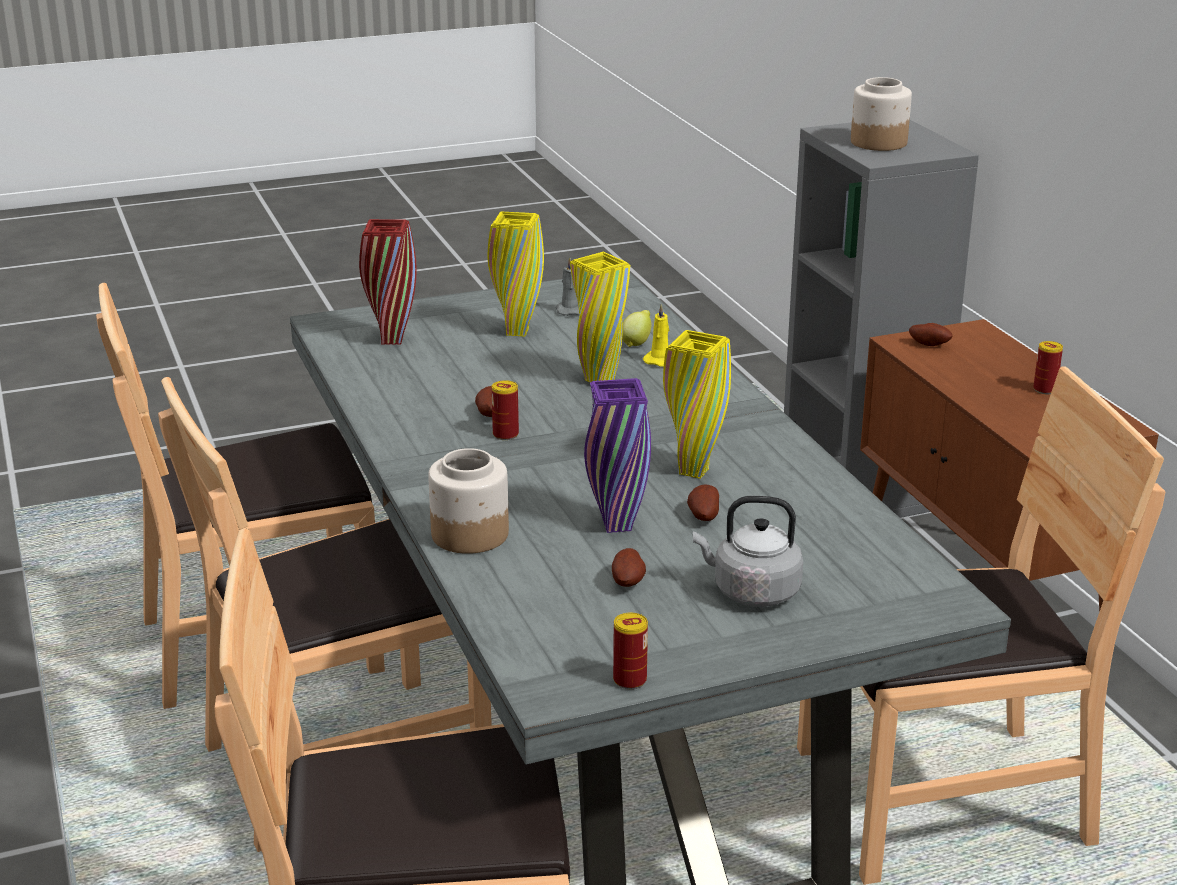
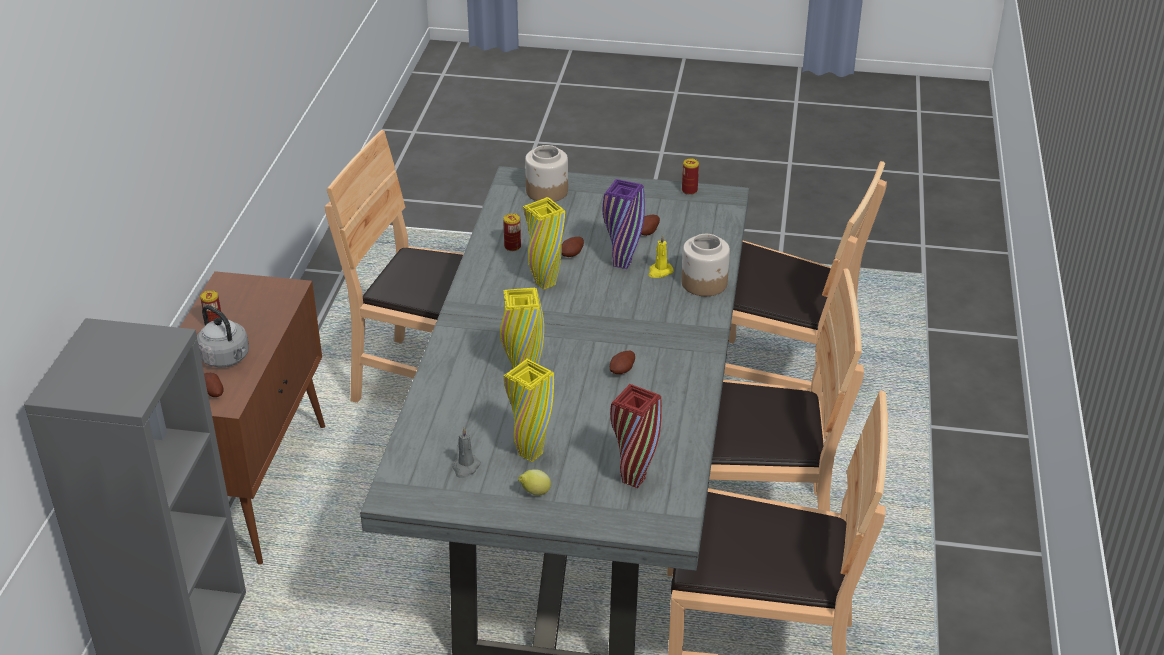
camera: 150 degrees left, 10 degrees up
can [492,380,519,440] -> can moved to [503,213,521,251]
lemon [622,310,652,347] -> lemon moved to [518,469,551,496]
yellow candle [643,304,669,367] -> yellow candle moved to [648,235,673,278]
grey kettle [693,496,803,607] -> grey kettle moved to [197,305,249,367]
jar [851,77,912,151] -> jar moved to [525,145,568,202]

